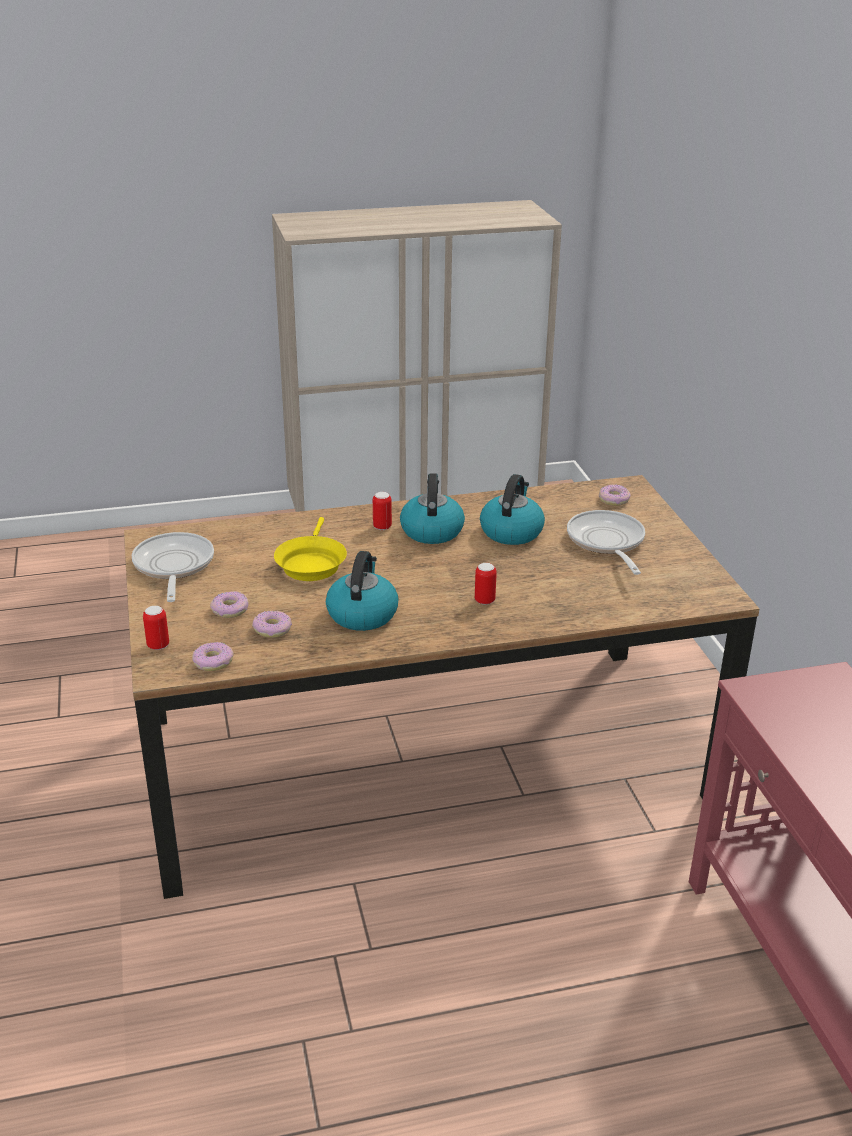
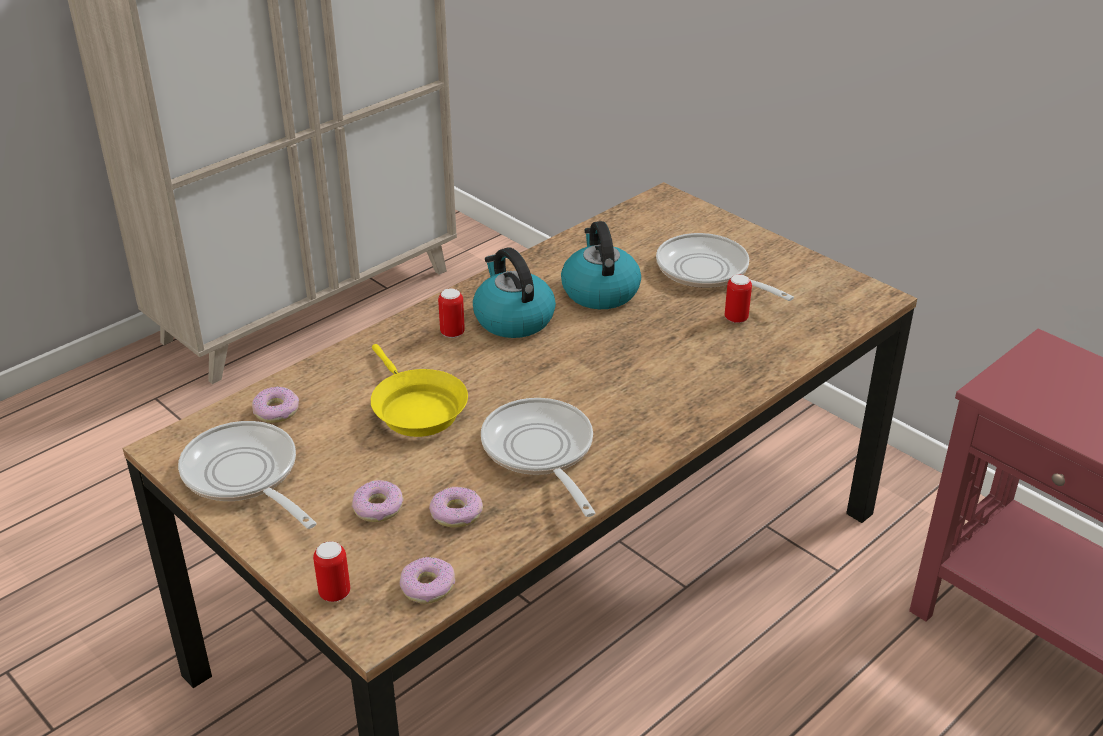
camera: 30 degrees left, 5 degrees up
kettle [326,551,399,631] -> frying pan [481,398,595,517]
can [475,563,497,605] -> can moved to [725,275,752,323]
donut [599,485,631,506] -> donut moved to [252,387,299,423]

